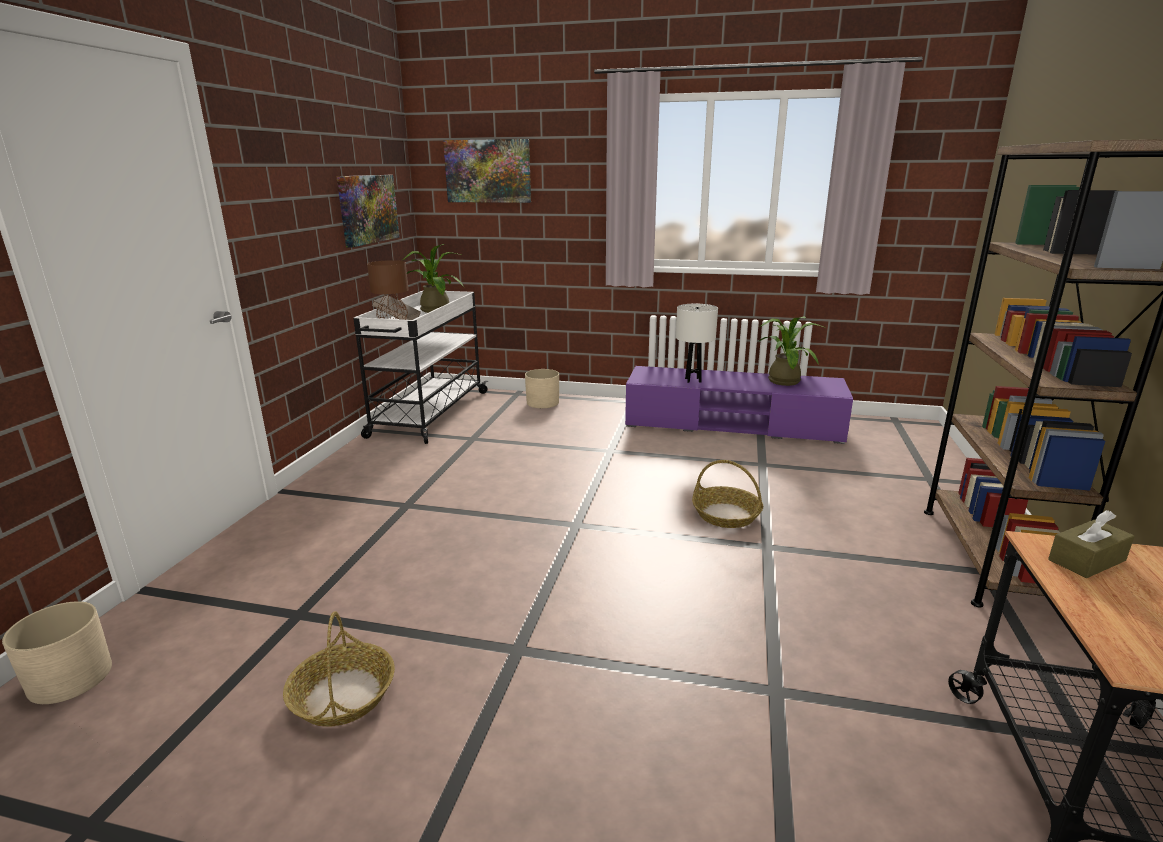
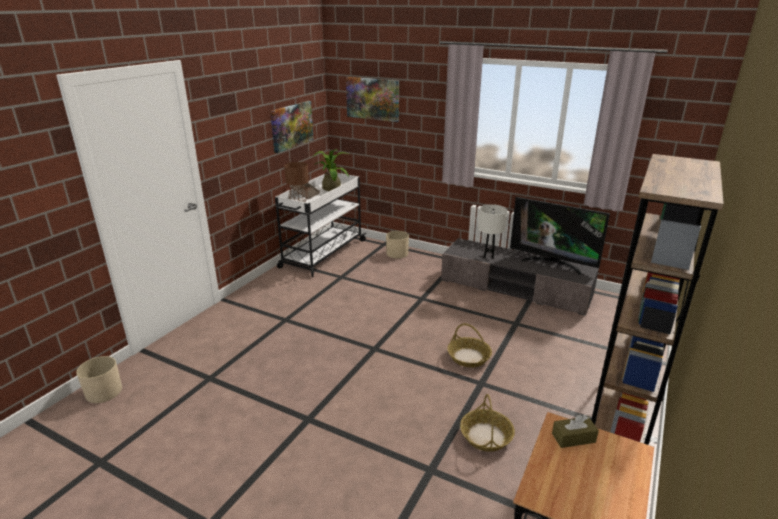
camera: 15 degrees right, 5 degrees up
basket [283,611,395,727] -> basket moved to [460,394,515,452]
purple tv stand [625,366,853,444] -> grey tv stand [441,238,599,316]
potted plant [759,317,826,386] -> television [510,197,610,275]

